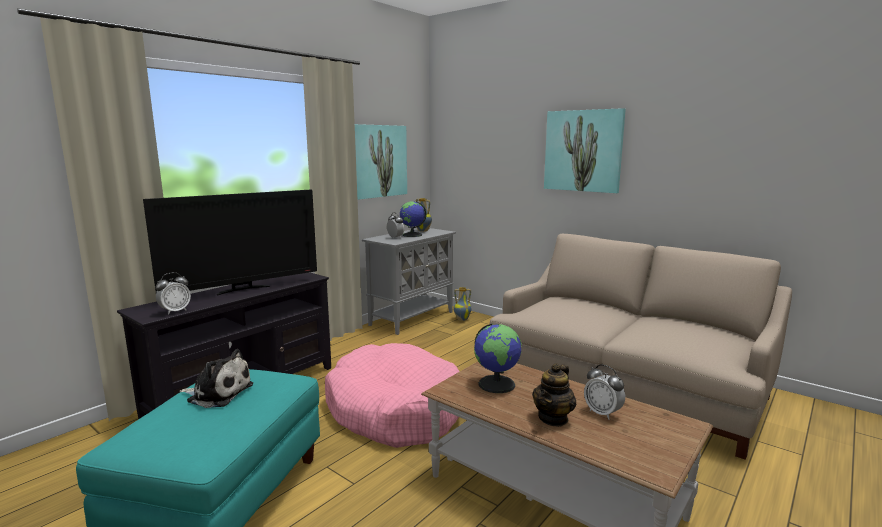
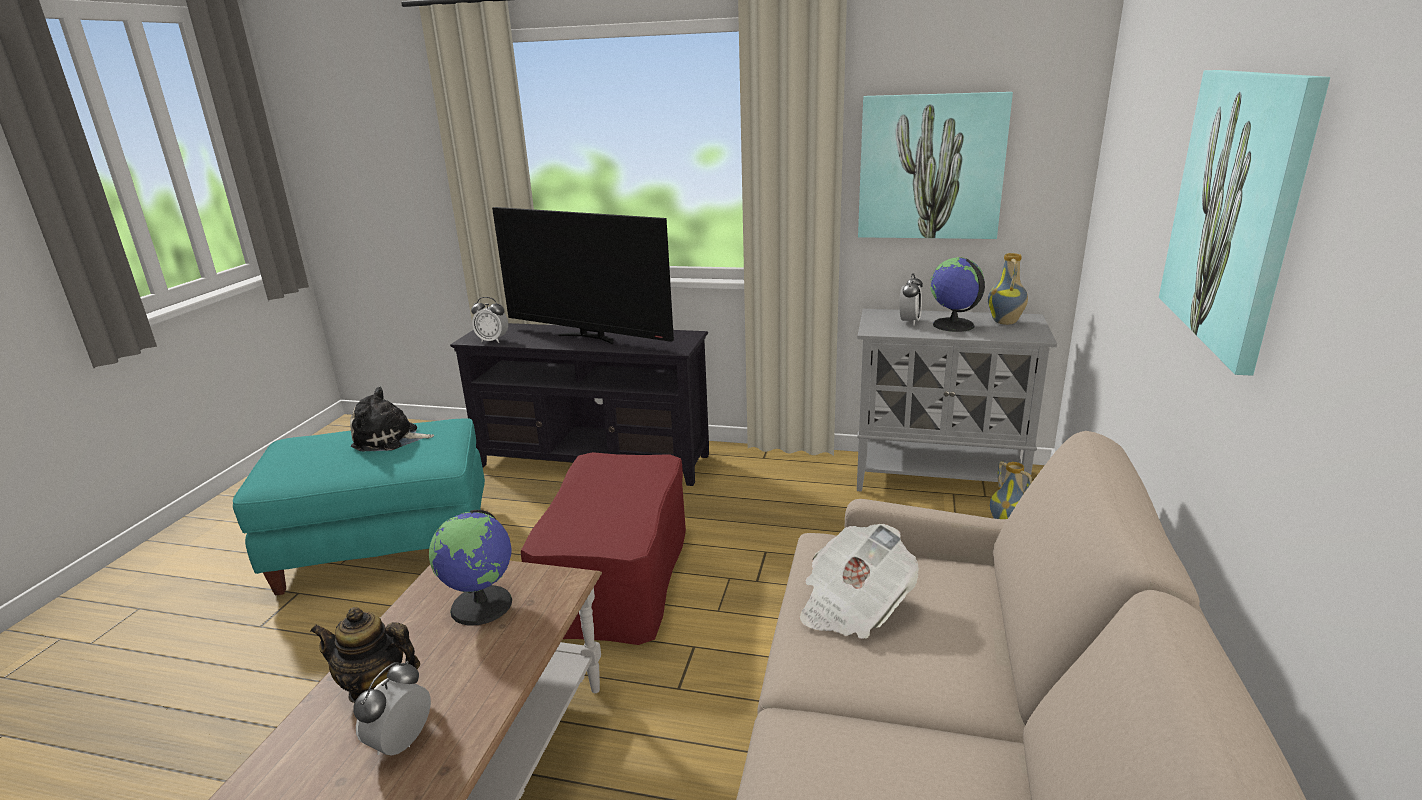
camera: 65 degrees right, 10 degrees up
plush toy [179,349,253,408] -> plush toy turned 105 degrees clockwise [350,387,434,451]
pink dog bed [325,343,460,448] -> red ottoman [521,452,686,645]
none -> newspaper [800,524,919,639]

